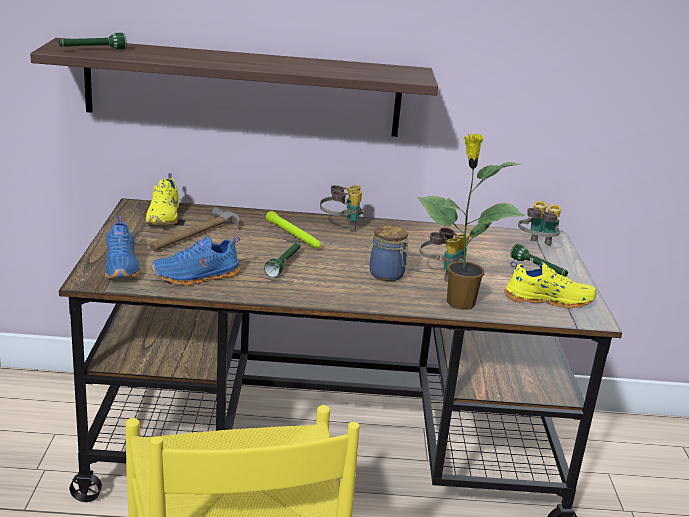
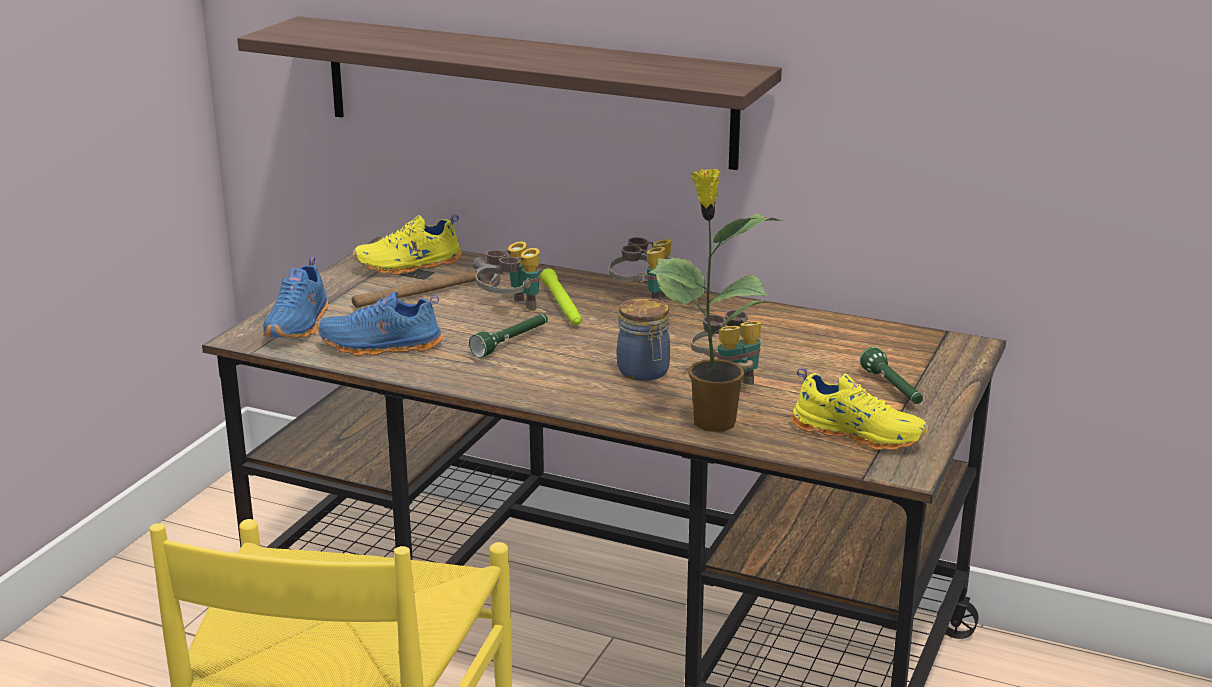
camera: 25 degrees right, 0 degrees up
green flashlight [59,33,127,49] -> none
yellow shoe [145,173,180,225] -> yellow shoe turned 45 degrees clockwise [353,214,462,275]
binoculars [518,201,561,246] -> binoculars moved to [475,242,540,311]

